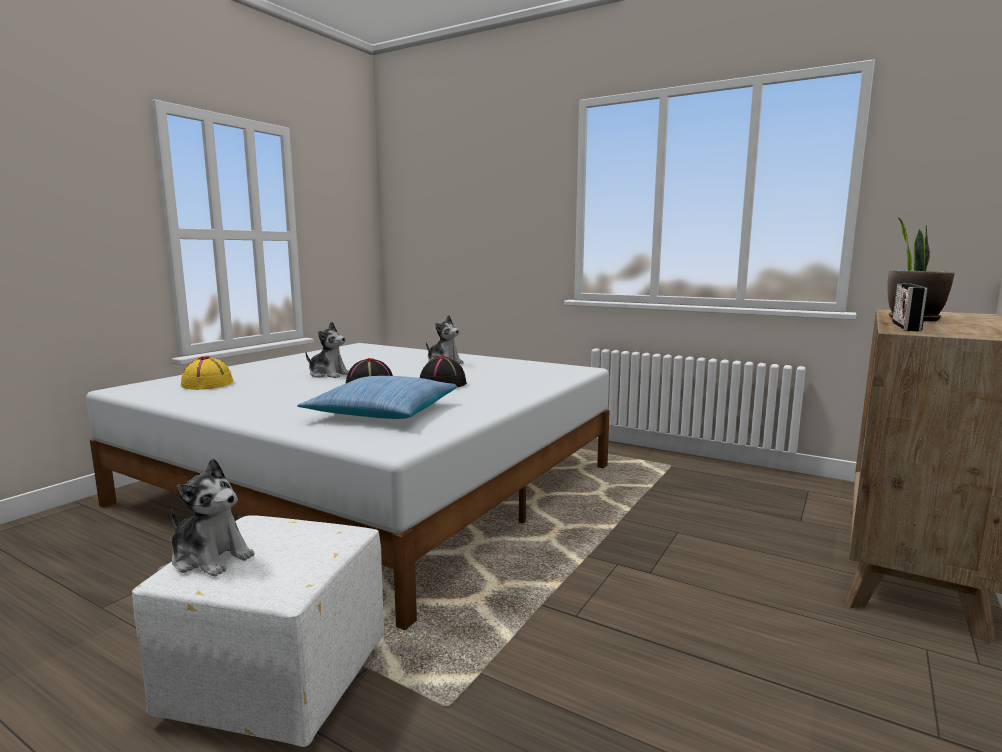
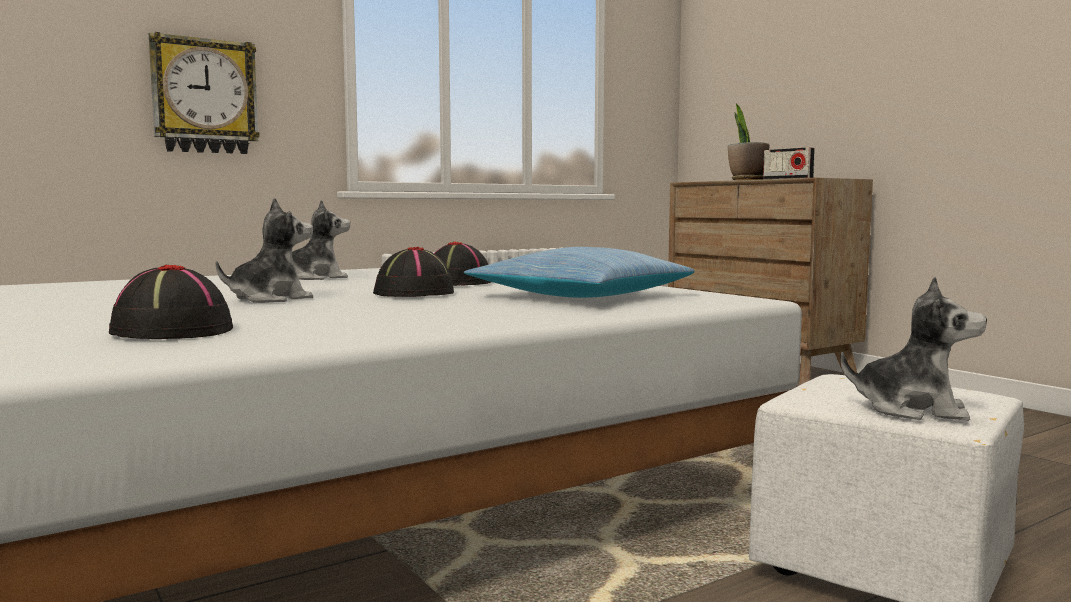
camera: 65 degrees left, 5 degrees down
plush toy [171,459,255,576] -> plush toy turned 60 degrees clockwise [840,277,987,421]
yellow hat [181,356,233,390] -> black hat [109,265,233,339]
none -> wall clock [149,32,260,154]

